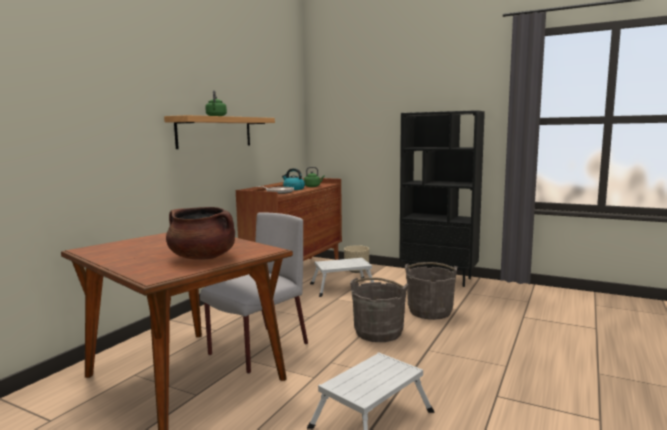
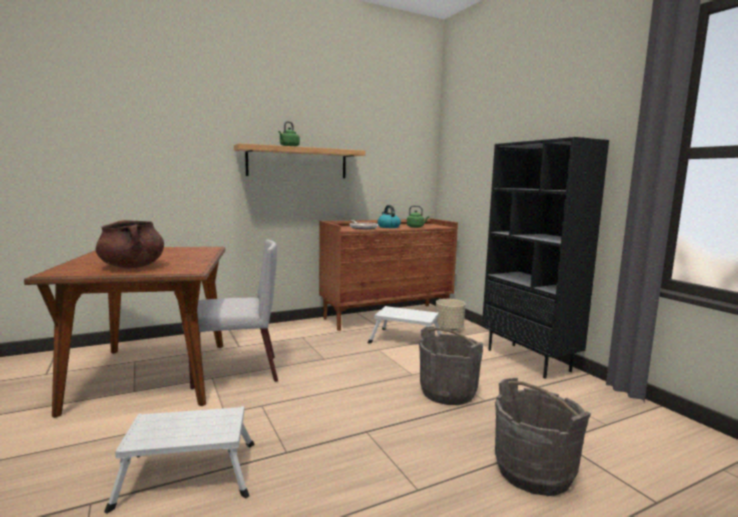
camera: 35 degrees right, 0 degrees up
grey bucket [350,277,408,342] -> grey bucket moved to [495,378,591,496]

